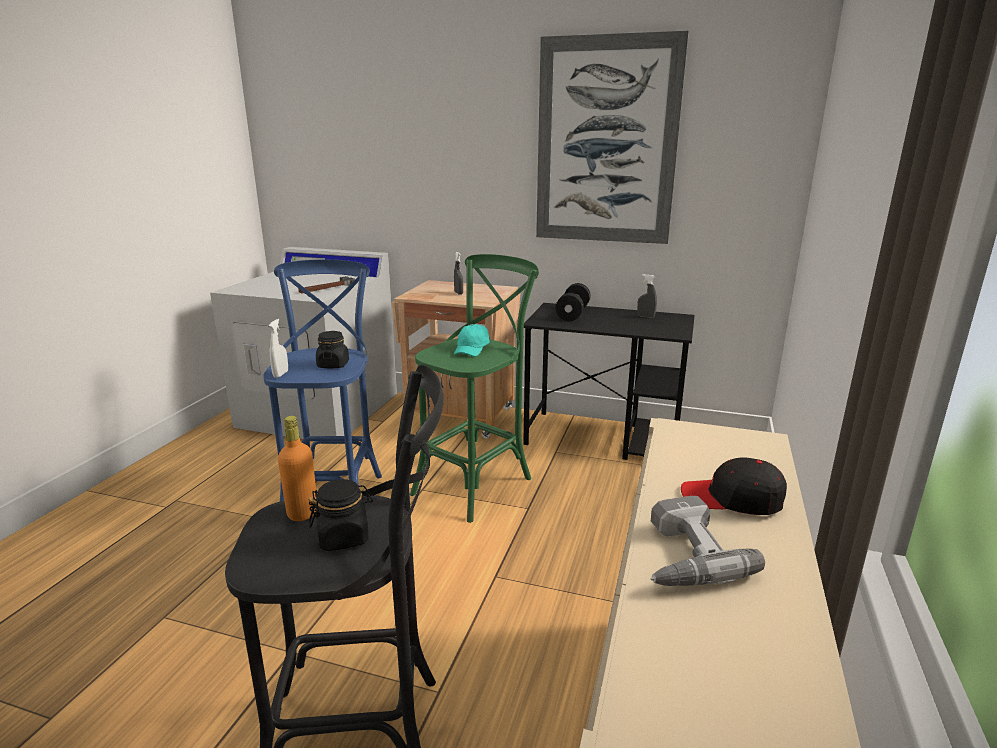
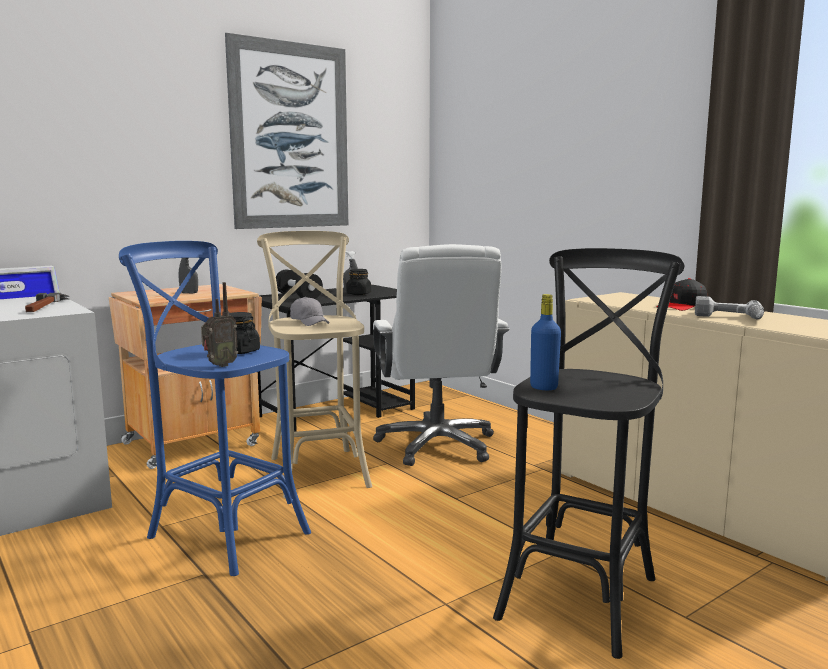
camera: 55 degrees left, 10 degrees down
white spray bottle [269,319,288,378] -> radio [201,282,238,367]
orange bottle [278,416,316,521] -> blue bottle [530,294,561,390]
black jar [309,479,373,551] -> black jar moved to [346,269,371,295]
green stool [410,254,539,523] -> beige stool [257,231,372,498]
turquoise cap [454,324,489,357] -> grey cap [290,297,330,326]
none -> white office chair [373,244,509,466]

